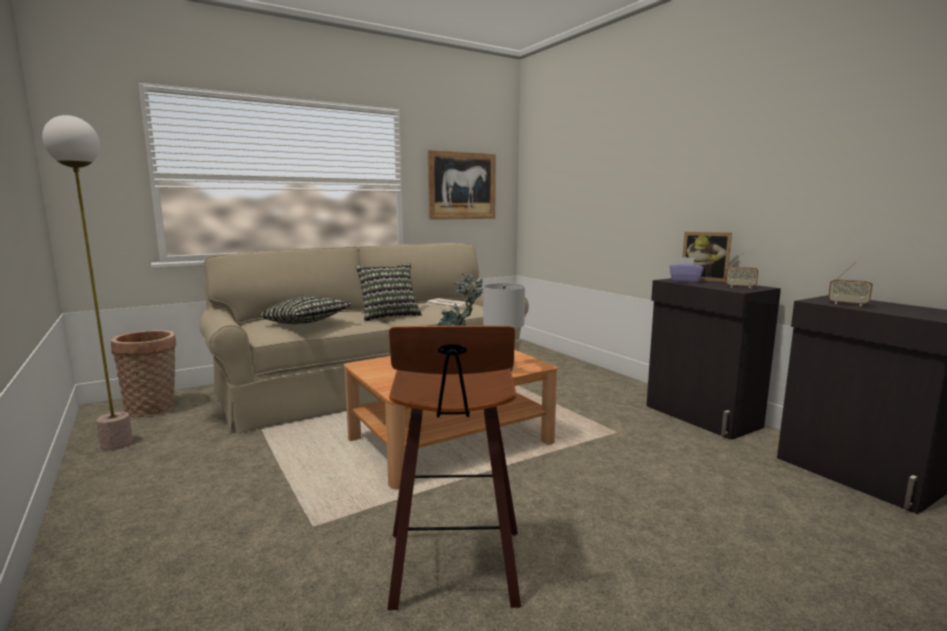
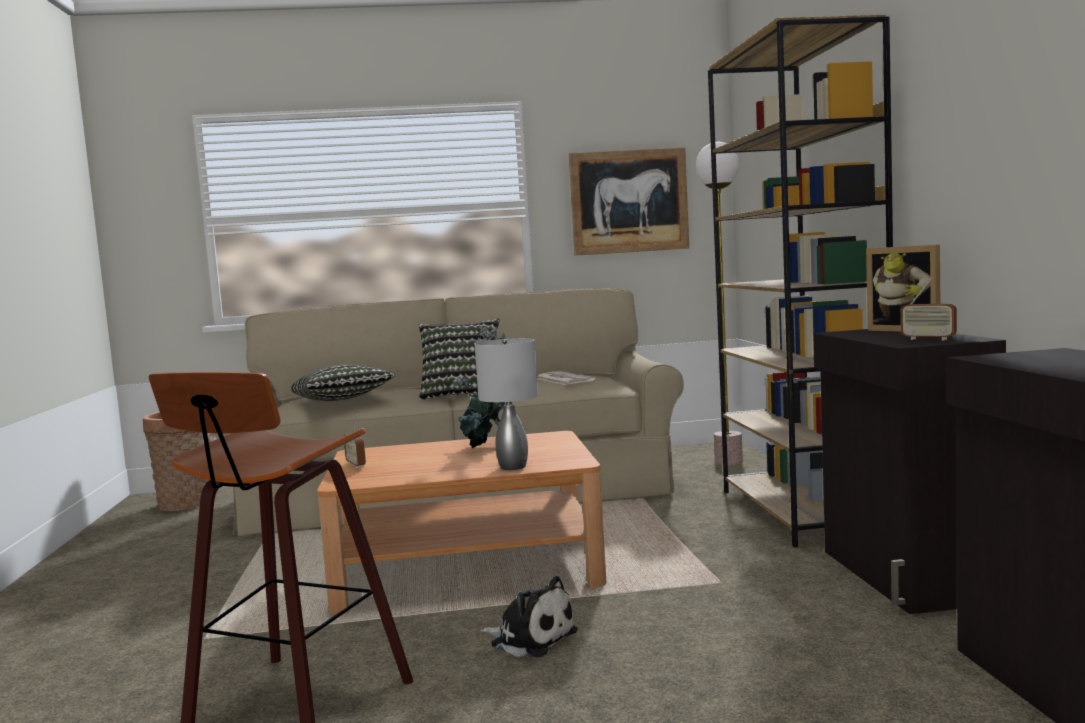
camera: 25 degrees right, 5 degrees down
floor lamp [42,115,133,450] -> floor lamp moved to [696,142,743,466]
purple tissue box [670,257,704,283] -> none
radio [828,262,873,306] -> radio moved to [344,414,366,469]
none -> plush toy [480,576,578,657]
none -> brown bookcase [708,14,893,548]

